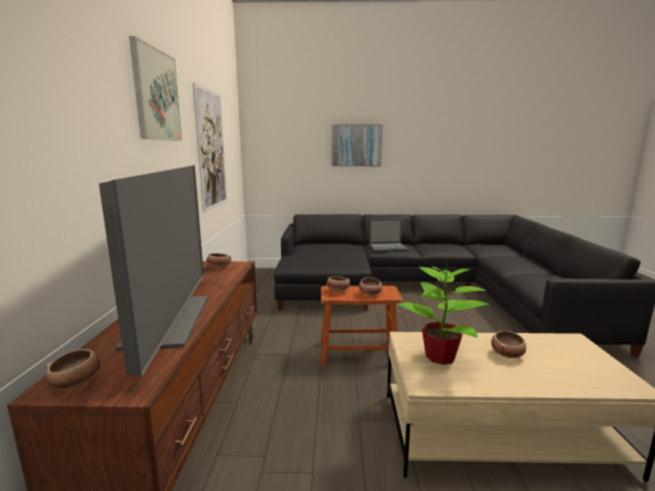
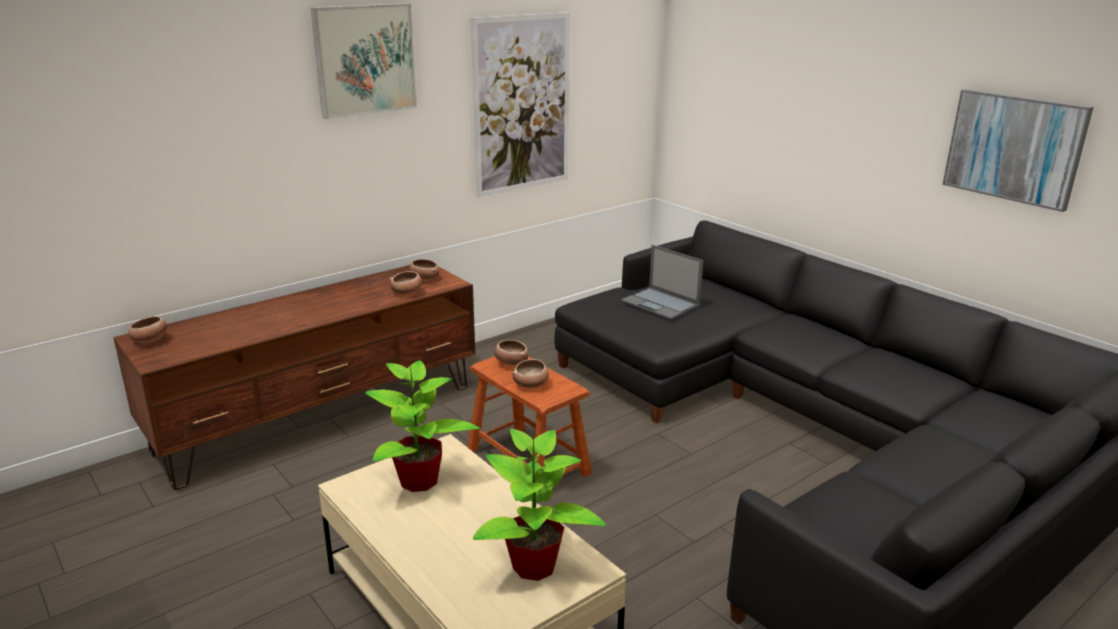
camera: 50 degrees right, 10 degrees up
television [99,165,208,377] -> none
picture [332,125,382,166] -> picture moved to [942,89,1093,212]
laptop [369,219,408,251] -> laptop moved to [621,245,703,320]
bowl [491,331,526,358] -> bowl moved to [389,271,422,295]
none -> potted plant [473,429,606,581]

